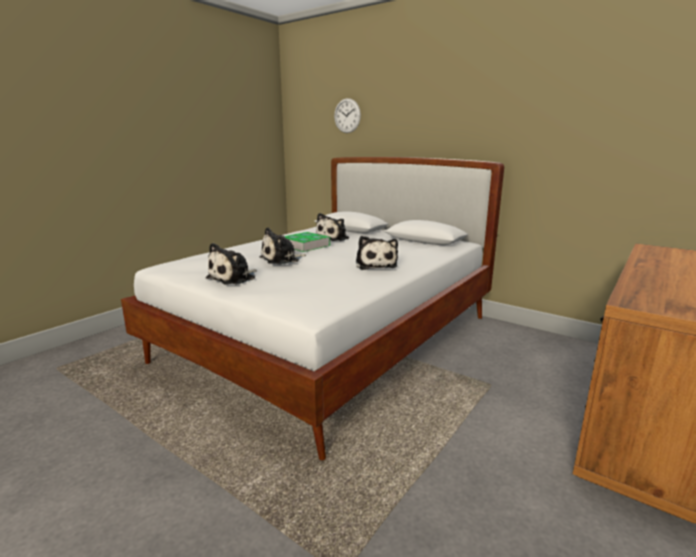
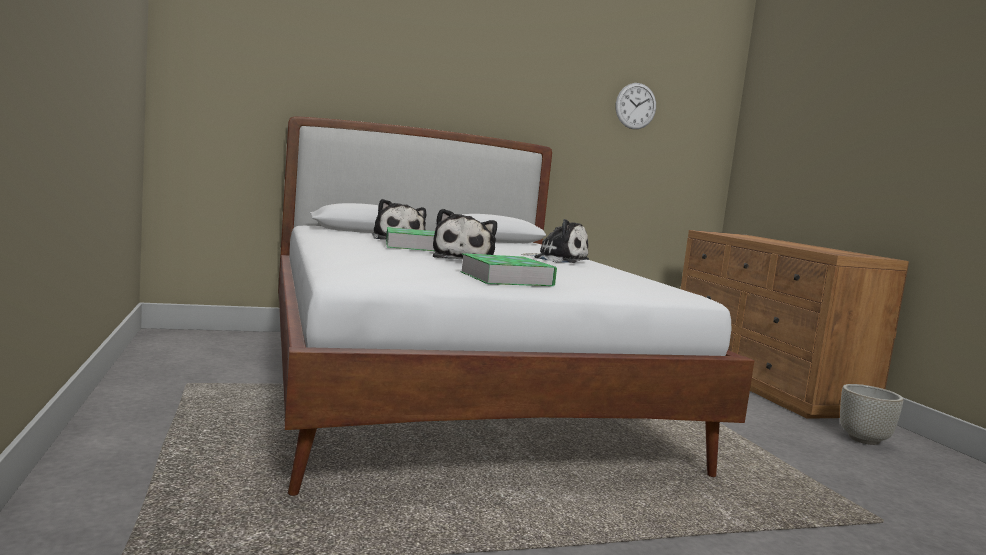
camera: 55 degrees left, 10 degrees down
plush toy [206,243,257,285] -> book [460,253,557,286]
wall clock [334,98,361,133] -> wall clock moved to [616,83,656,129]
none -> grey planter [840,384,903,445]

